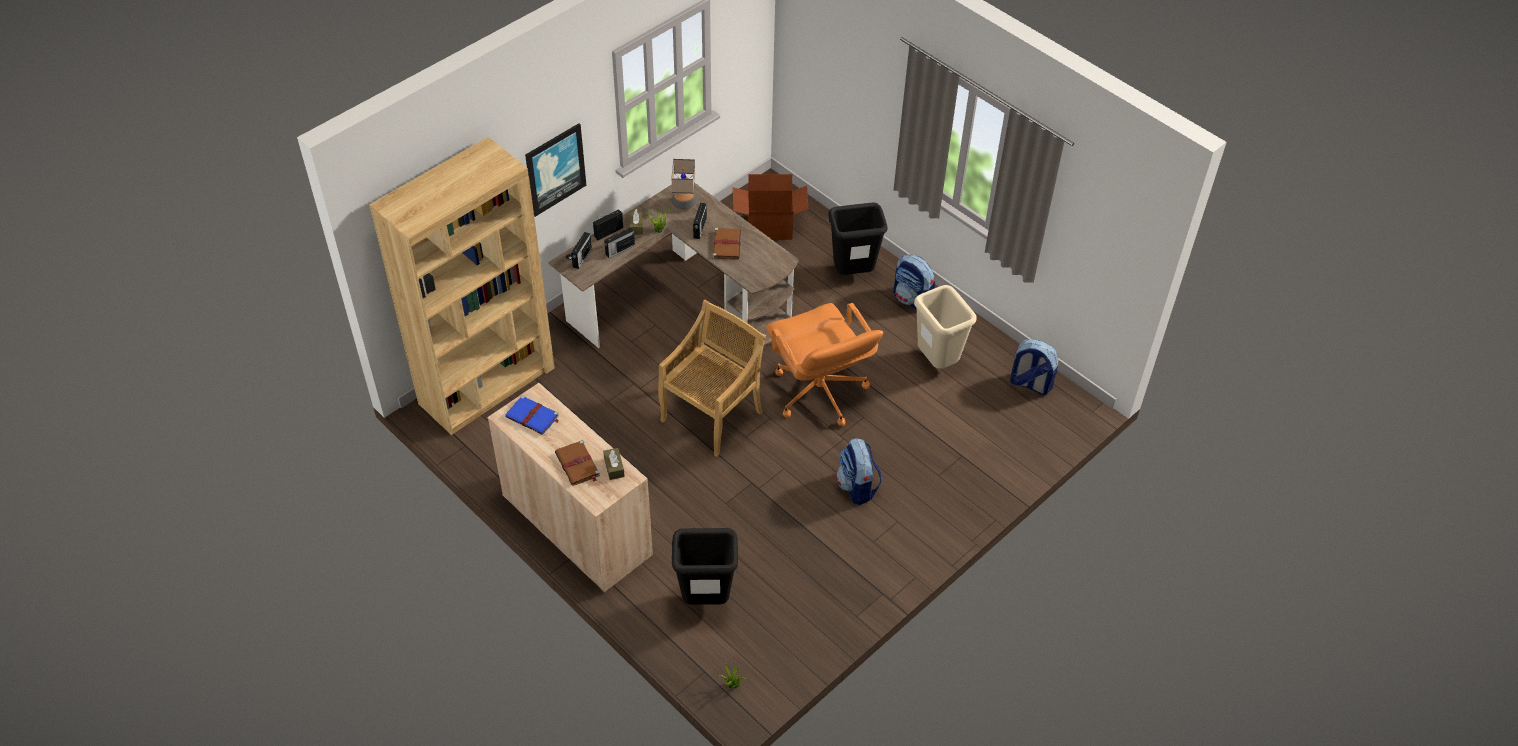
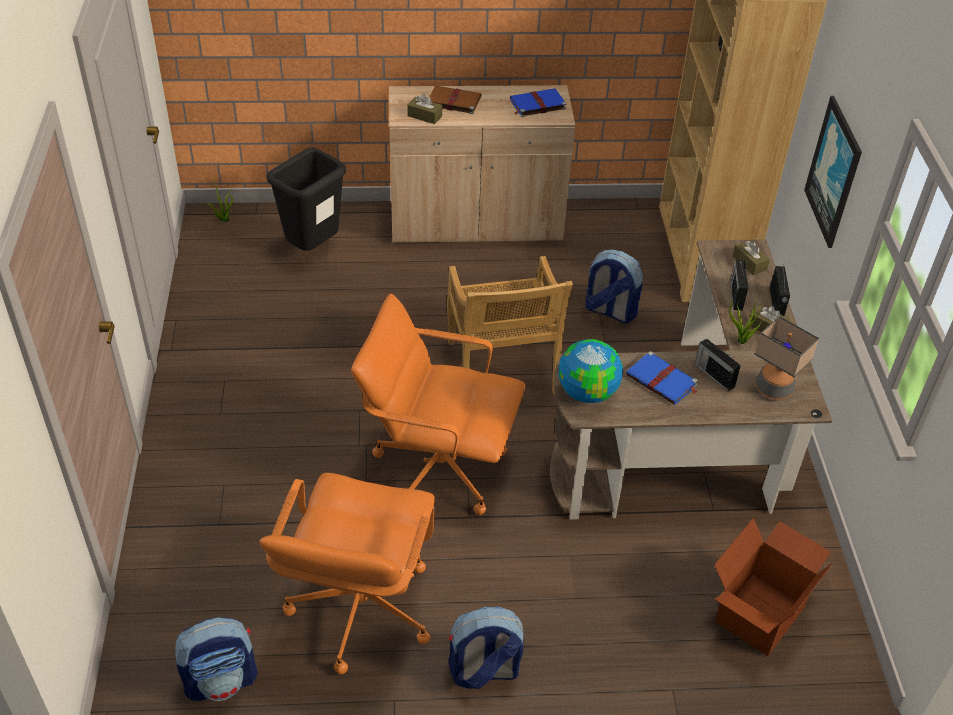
camera: 130 degrees right, 5 degrees down
radio [571,232,592,269] -> brown tissue box [733,240,770,275]
brown book [713,228,741,260] -> blue book [626,351,698,405]
black trash can [829,202,887,275] -> none
backpack [836,438,882,505] -> backpack moved to [585,249,643,323]
beige trash can [914,285,976,369] -> orange office chair [259,473,435,674]
none -> globe [558,339,623,403]

